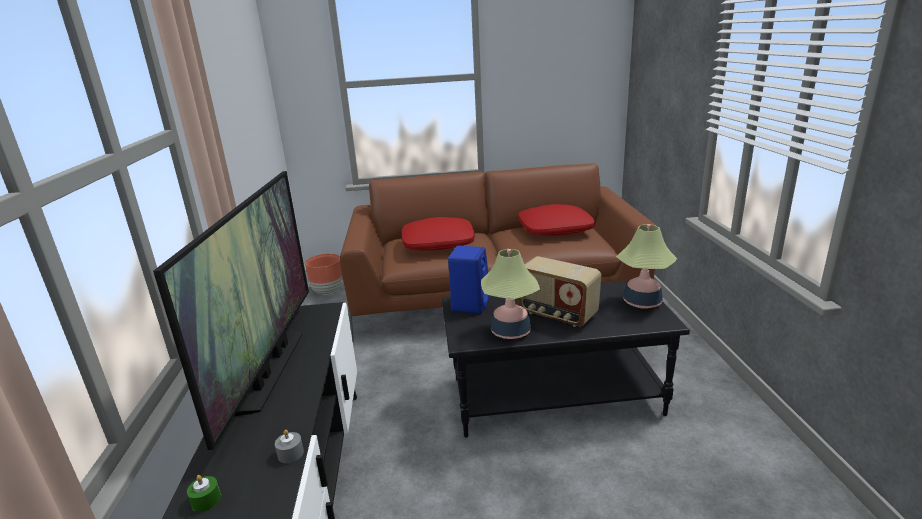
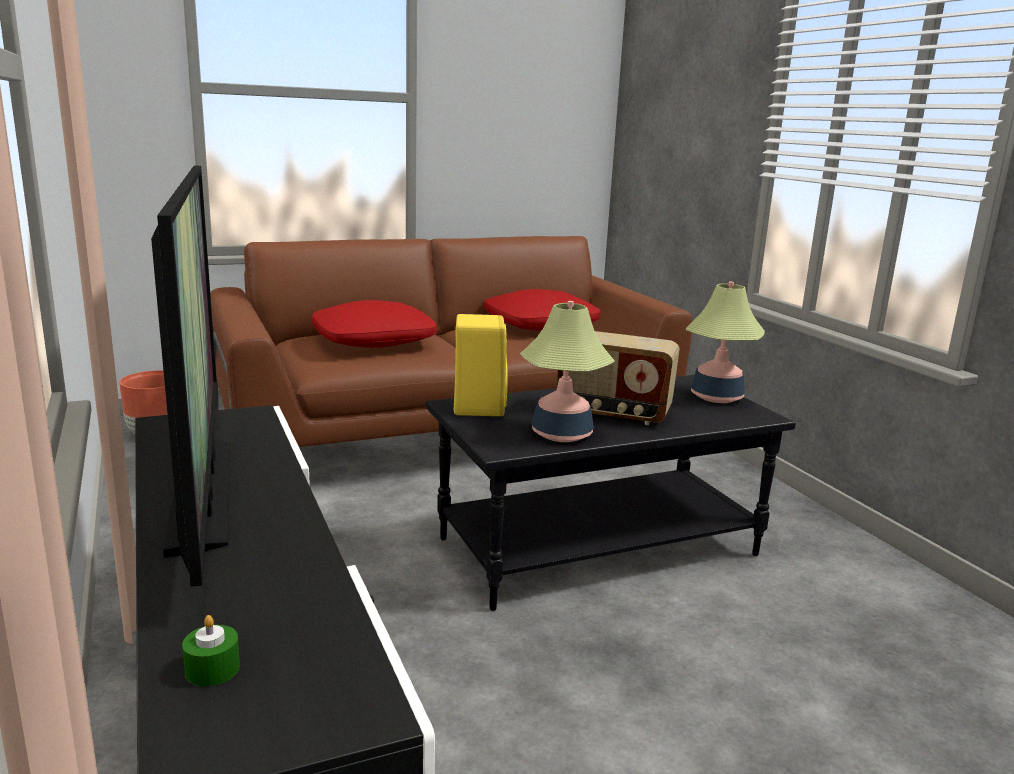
camera: 20 degrees left, 5 degrees down
grey candle [275,430,304,463] -> none
blue speaker [448,246,489,314] -> yellow speaker [454,314,507,416]

